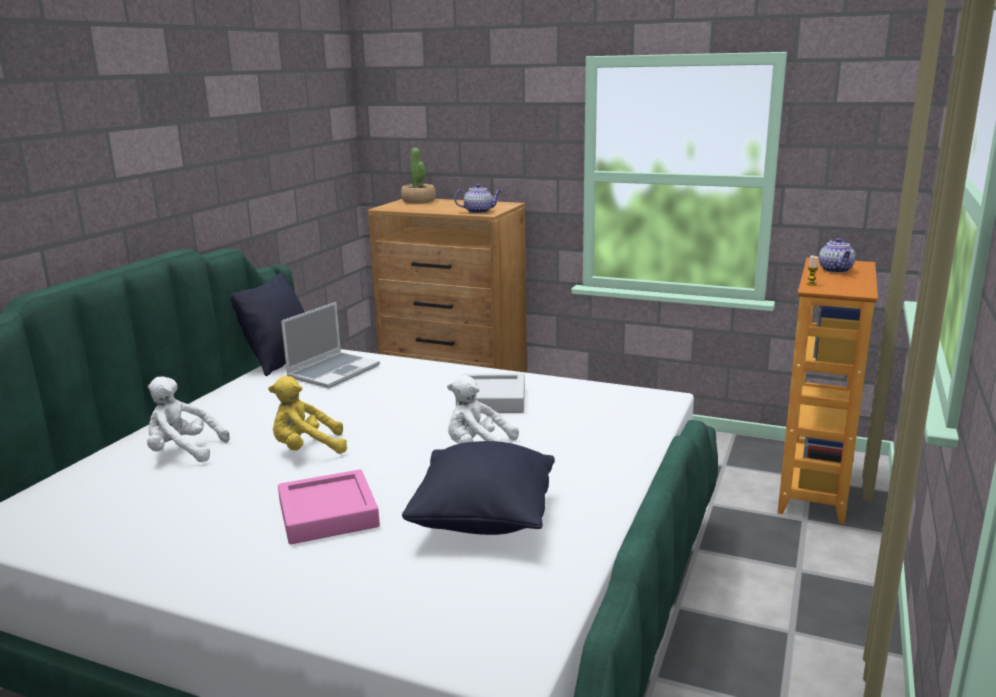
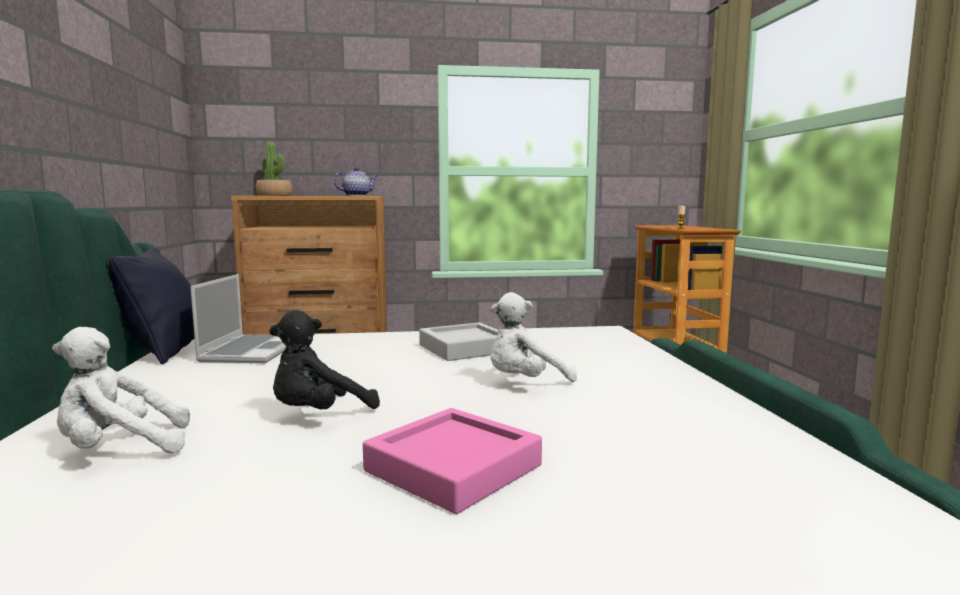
camera: 30 degrees left, 10 degrees down
yellow plush toy [268,376,347,454] -> black plush toy [269,310,380,409]
black pillow [402,441,555,535] -> none
teapot [819,238,855,273] -> none

